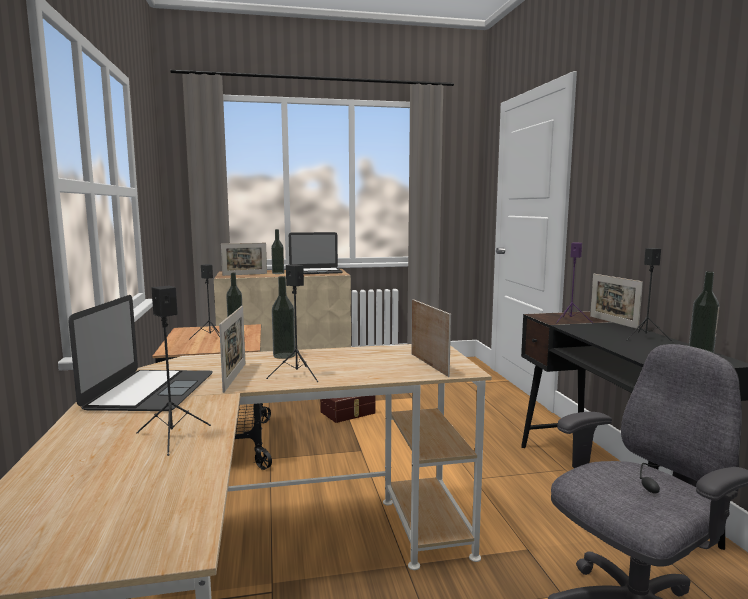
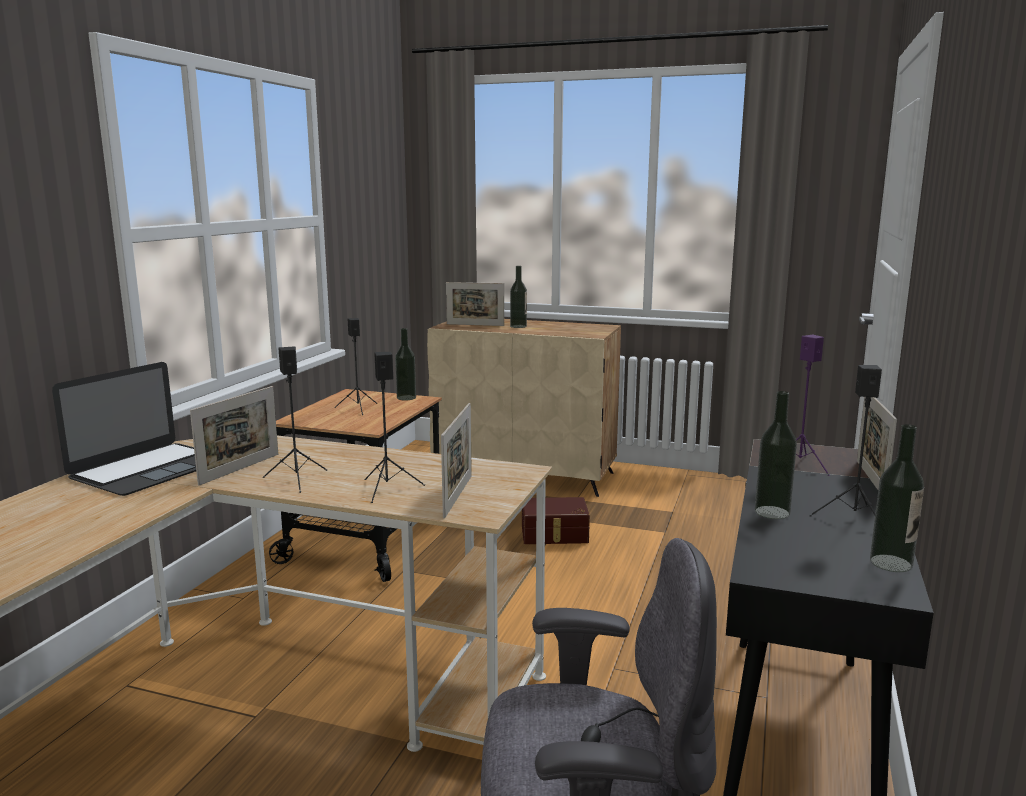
camera: 30 degrees right, 5 degrees up
black speaker [136,286,211,456] -> black speaker moved to [364,352,425,503]
bottle [272,276,295,359] -> bottle moved to [755,391,797,519]
laptop [289,232,343,274] -> none

